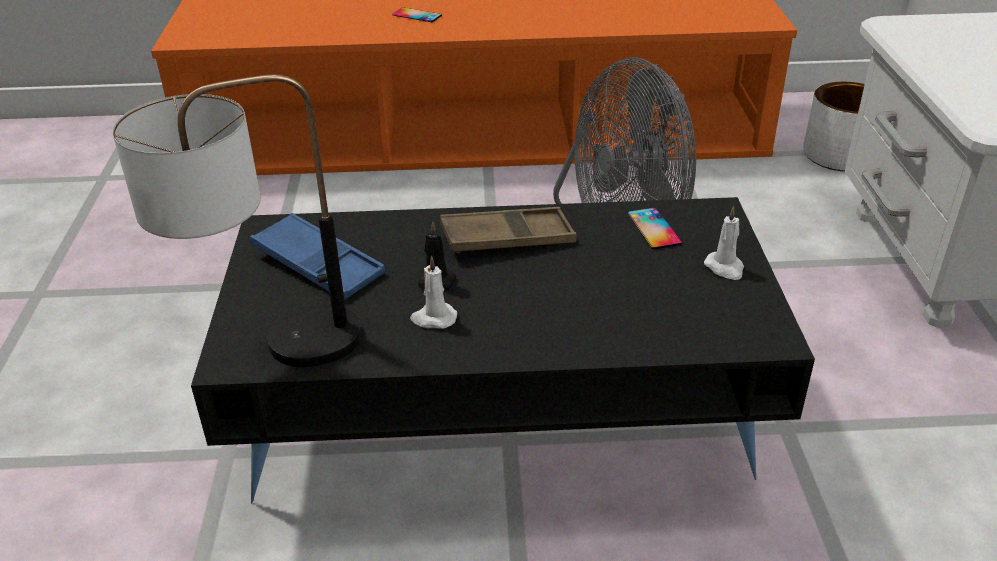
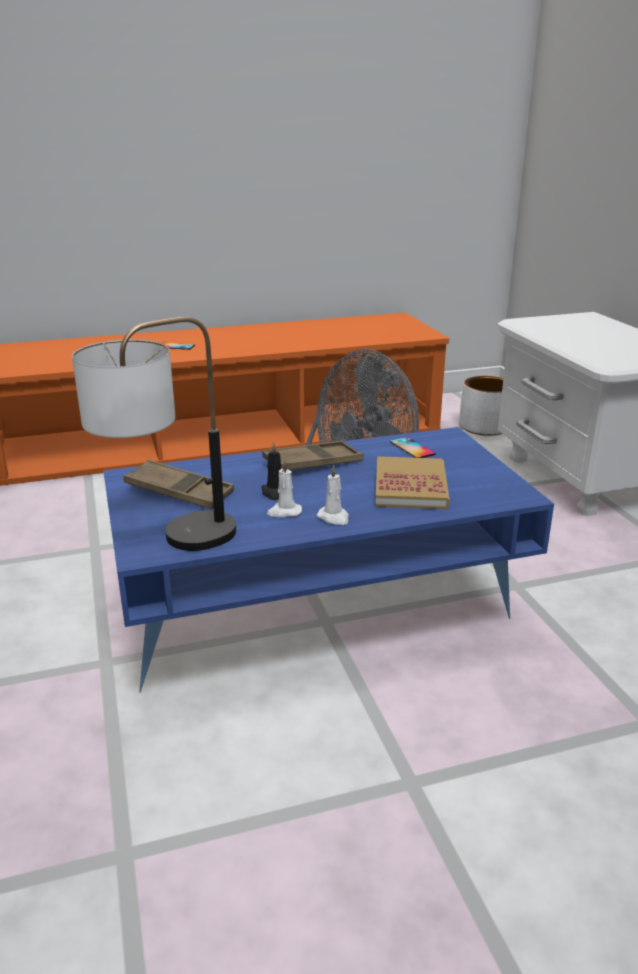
camera: 15 degrees left, 10 degrees down
black coffee table [191,197,815,504] -> blue coffee table [103,427,554,692]
blue tray [250,213,385,300] -> brown tray [123,460,234,509]
white candle [704,206,744,280] -> white candle moved to [317,465,349,525]
none -> book [375,456,449,509]

